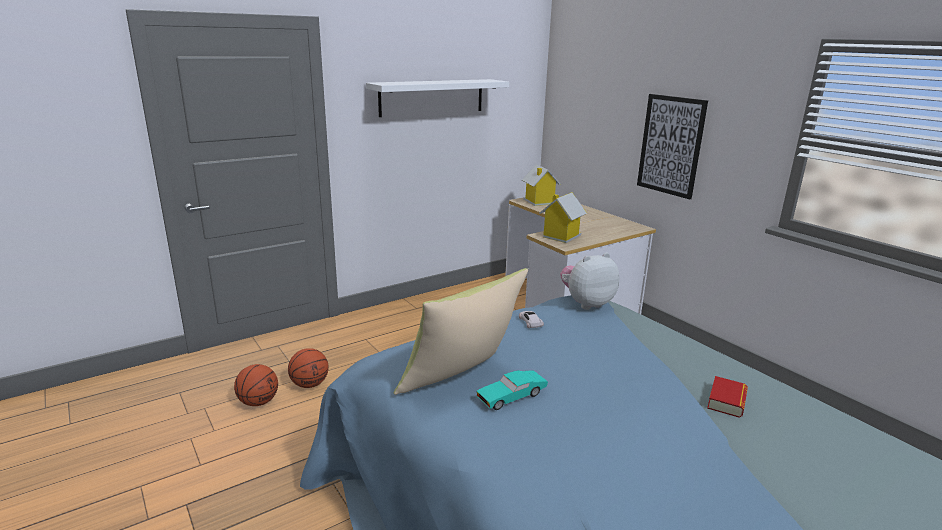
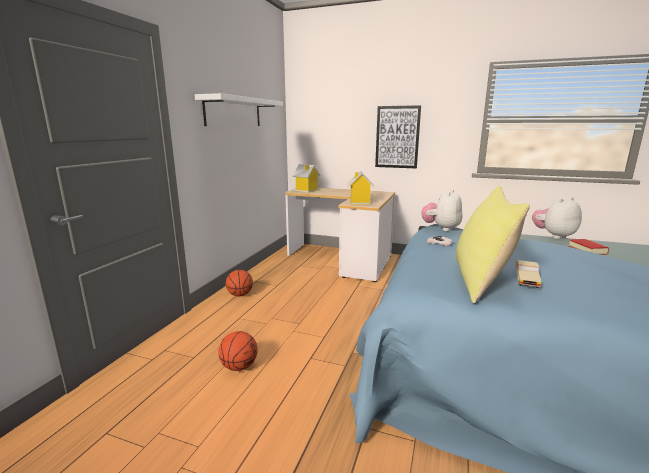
camera: 35 degrees left, 5 degrees down
basketball [234,364,278,406] -> basketball moved to [226,270,253,296]
turquoise toy car [477,370,548,410] -> beige toy car [515,260,541,288]
none -> plush toy [532,197,582,239]

